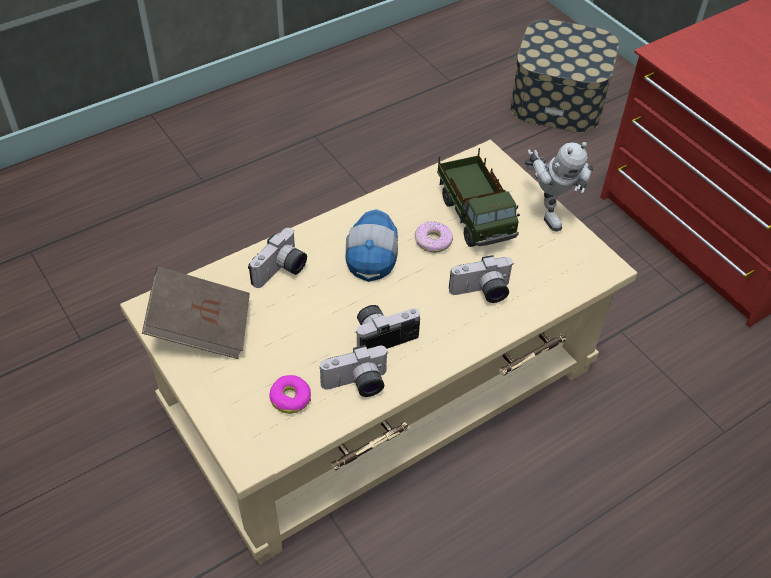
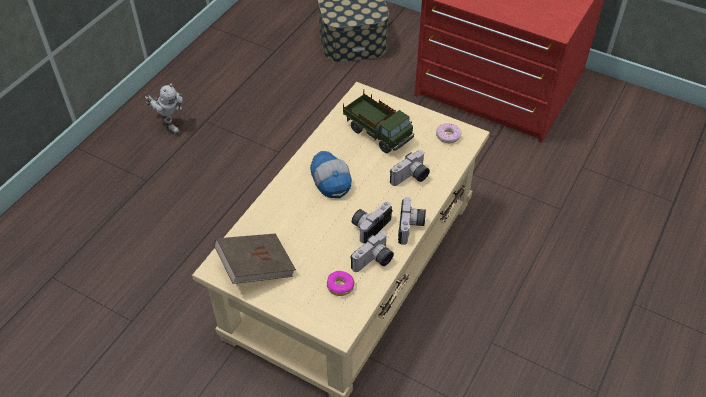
camera: 25 degrees left, 0 degrees up
camera [248,228,307,288] -> camera moved to [398,197,426,245]
donut [415,221,453,253] -> donut moved to [436,123,461,143]
toy robot [524,142,593,232] -> toy robot moved to [145,83,183,134]

